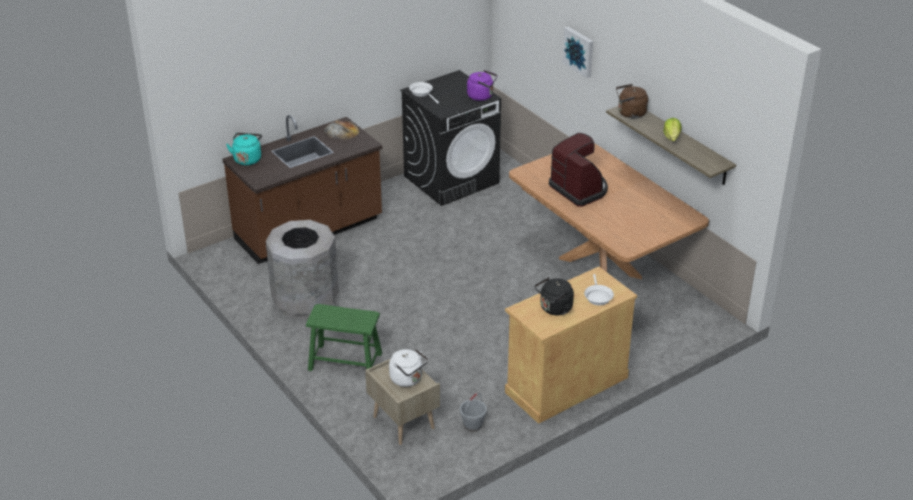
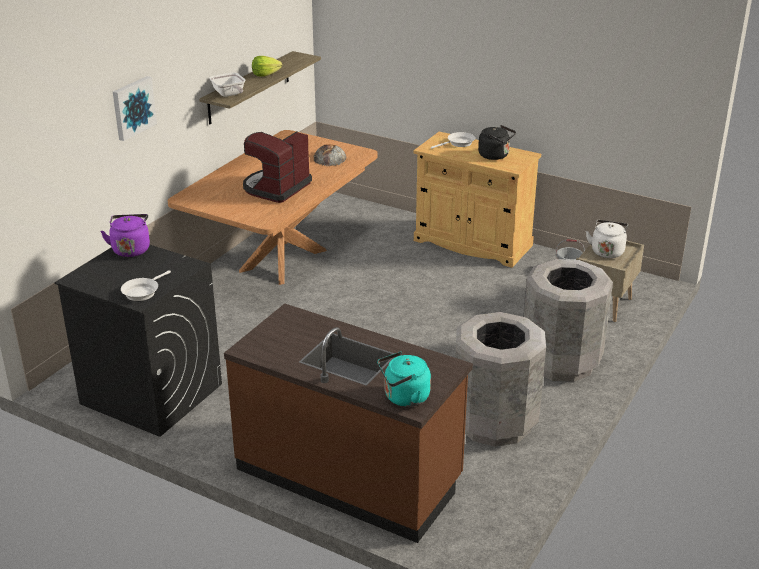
camera: 115 degrees left, 5 degrees down
green stool [306,304,382,371] -> grey trash can [524,259,613,382]
bread [324,120,359,139] -> bread moved to [313,144,347,166]
brown kettle [616,84,648,118] -> frying pan [210,72,245,97]

